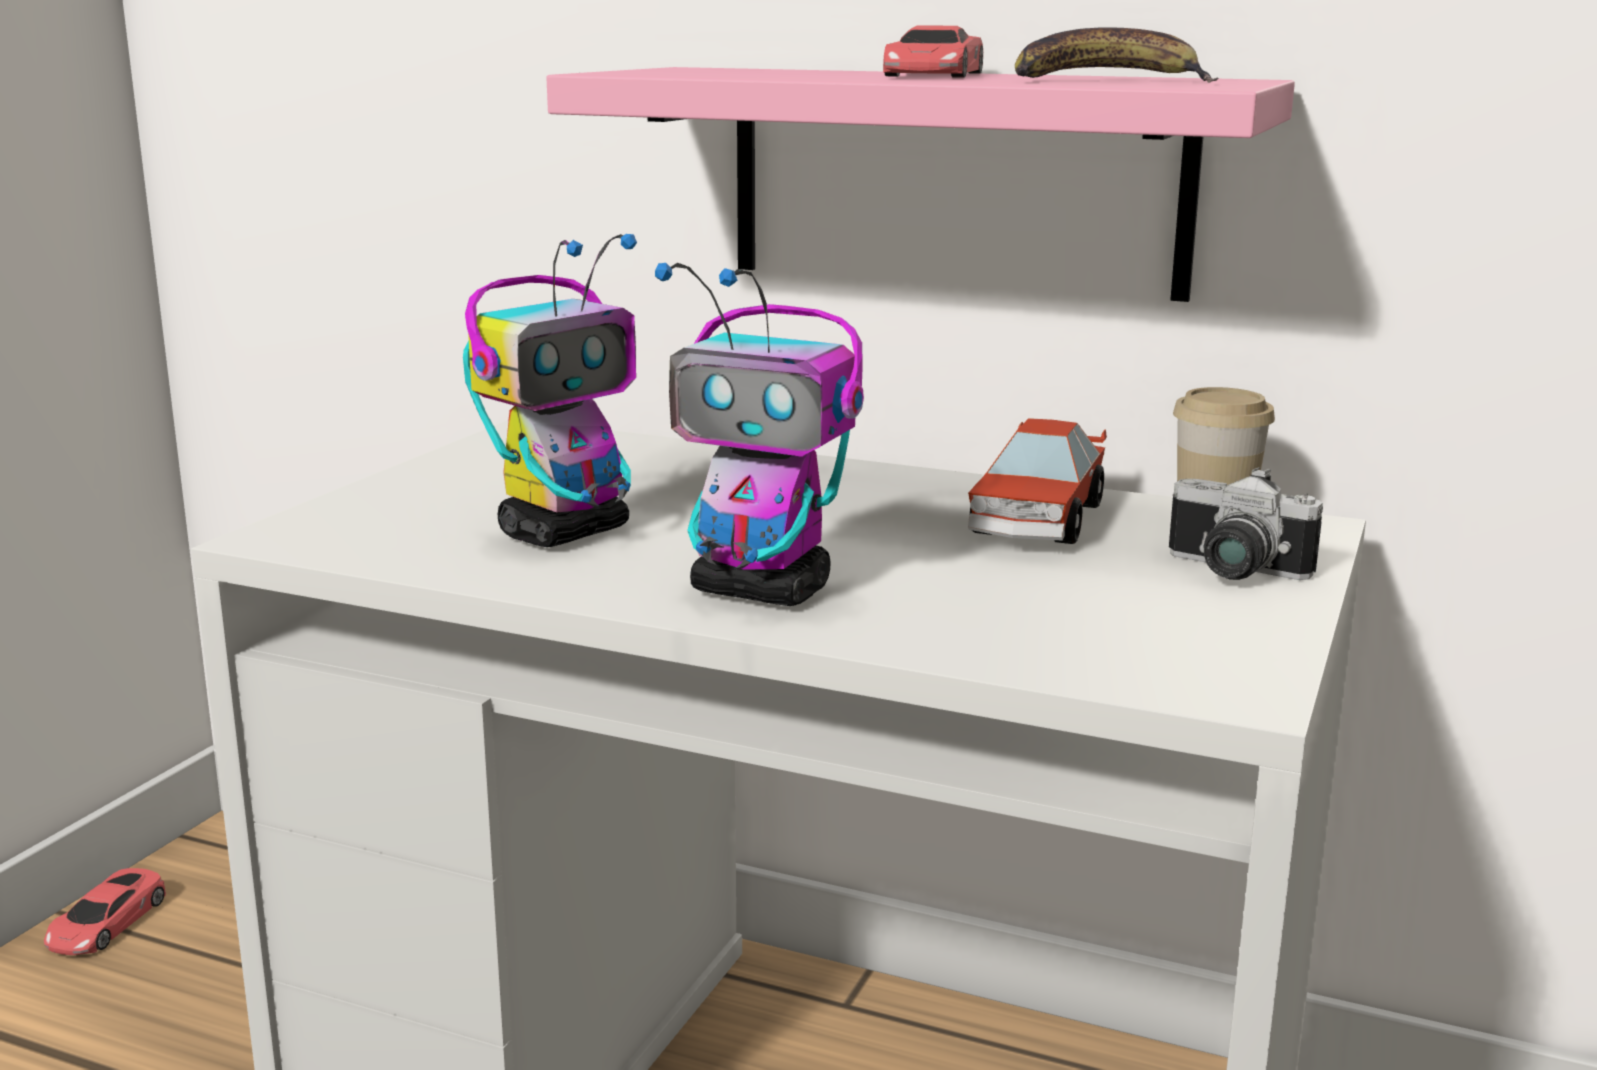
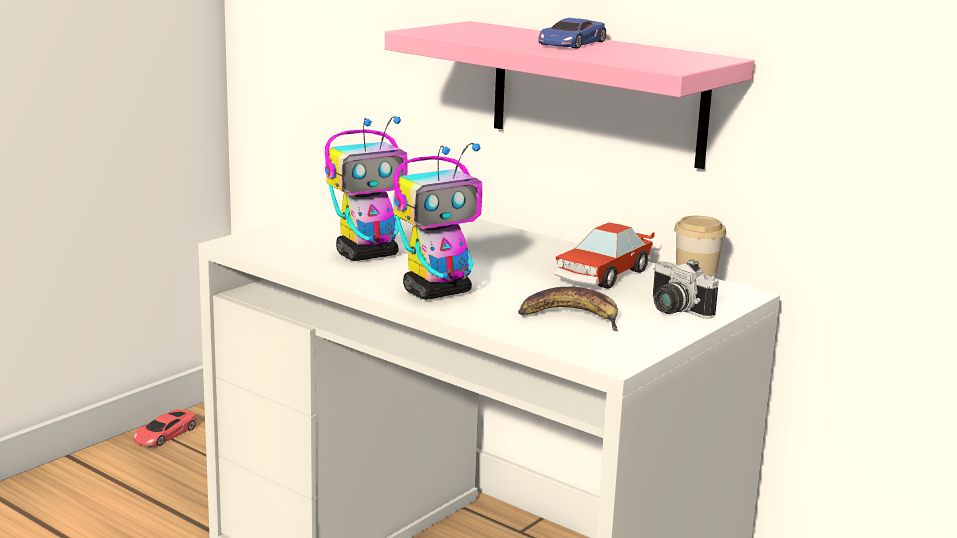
camera: 15 degrees right, 0 degrees up
toy robot [655,263,864,606] -> toy robot turned 75 degrees counterclockwise [393,143,482,300]
red toy car [883,25,983,78] -> blue toy car [538,18,606,49]
banana [1015,27,1218,83] -> banana moved to [518,287,618,332]

